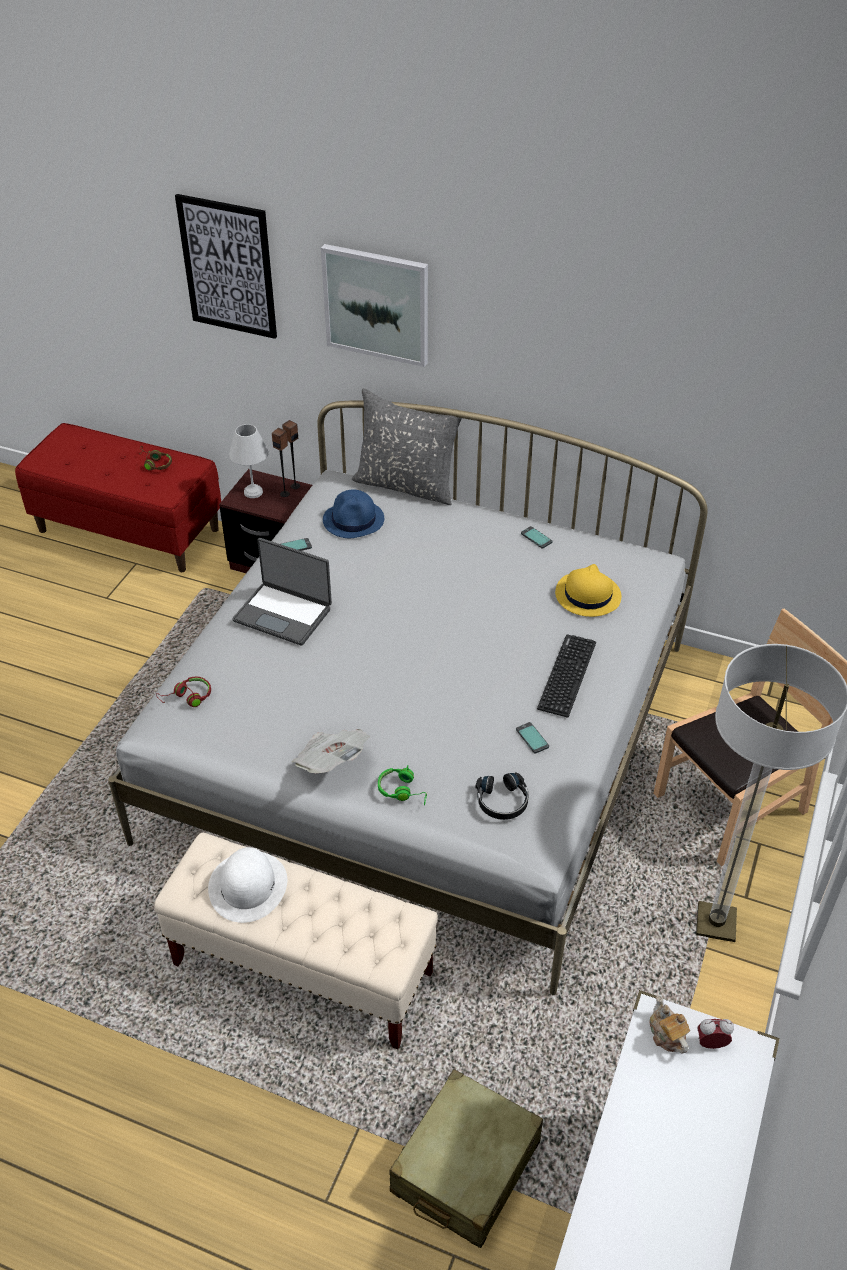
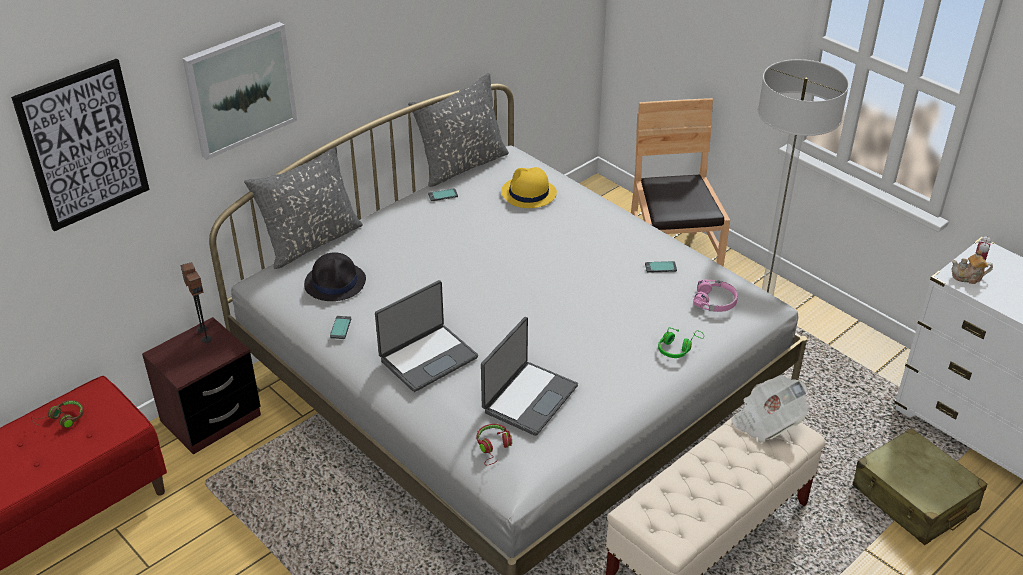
camera: 65 degrees left, 5 degrees down
white hat [208,847,287,923] -> none
white table lamp [229,424,269,498] -> none
newspaper [292,729,370,773] -> newspaper moved to [731,375,809,443]
blue hat [323,490,384,538] -> black hat [304,252,366,301]
black headphones [476,772,529,820] -> pink headphones [693,280,738,312]
keyboard [537,634,596,717] -> none
none -> grey pillow [408,73,509,187]
none -> laptop [481,317,578,436]

